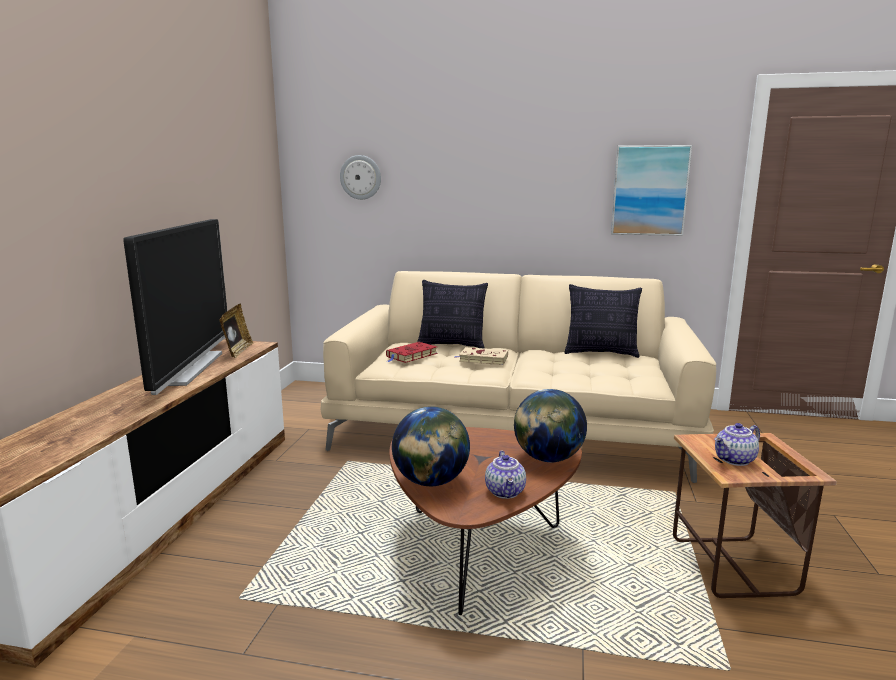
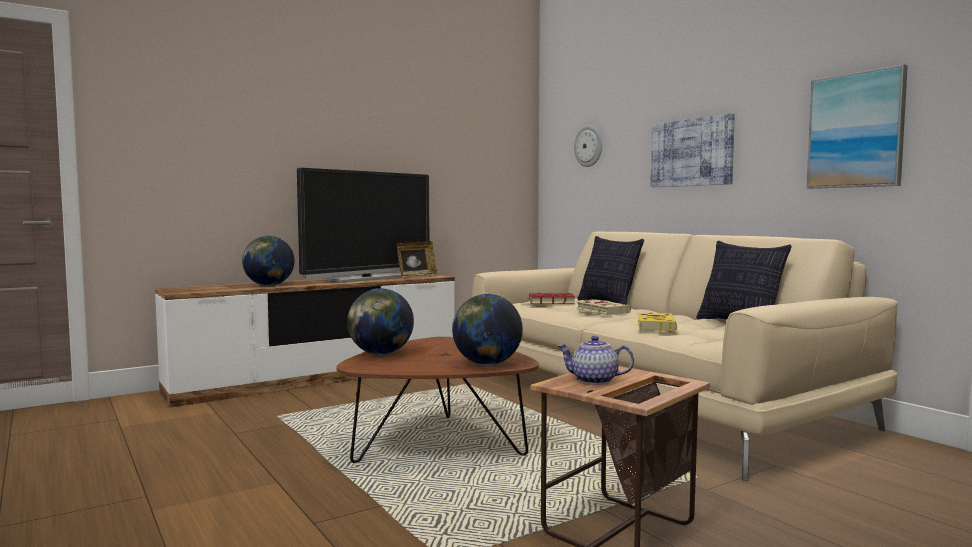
camera: 45 degrees right, 10 degrees down
teapot [485,450,526,499] -> none
none -> globe [242,236,295,286]
none -> yellow book [638,313,677,331]
none -> picture [650,113,735,187]

